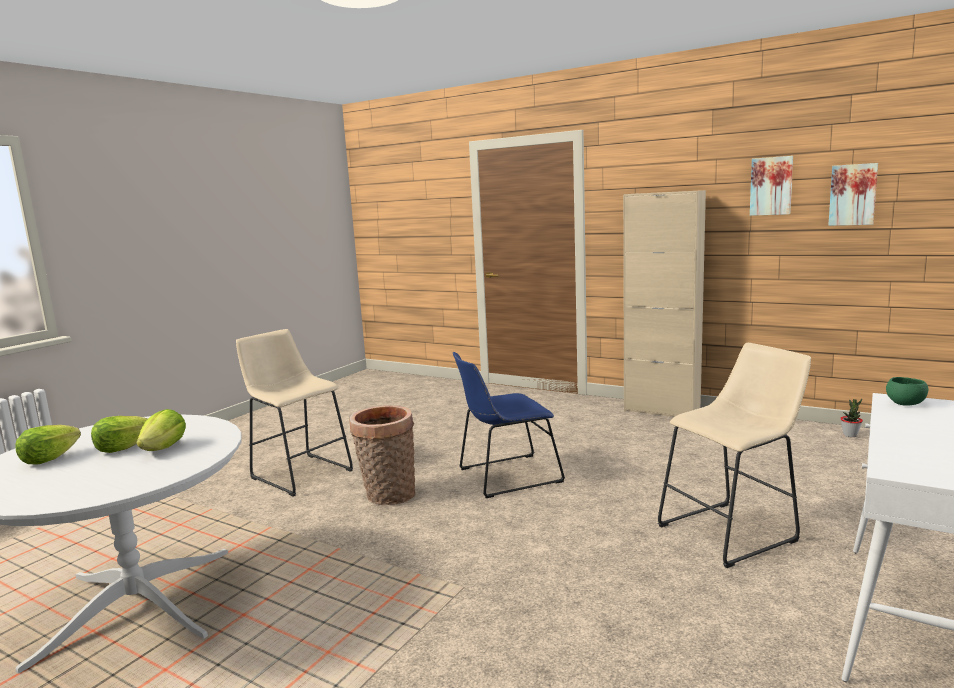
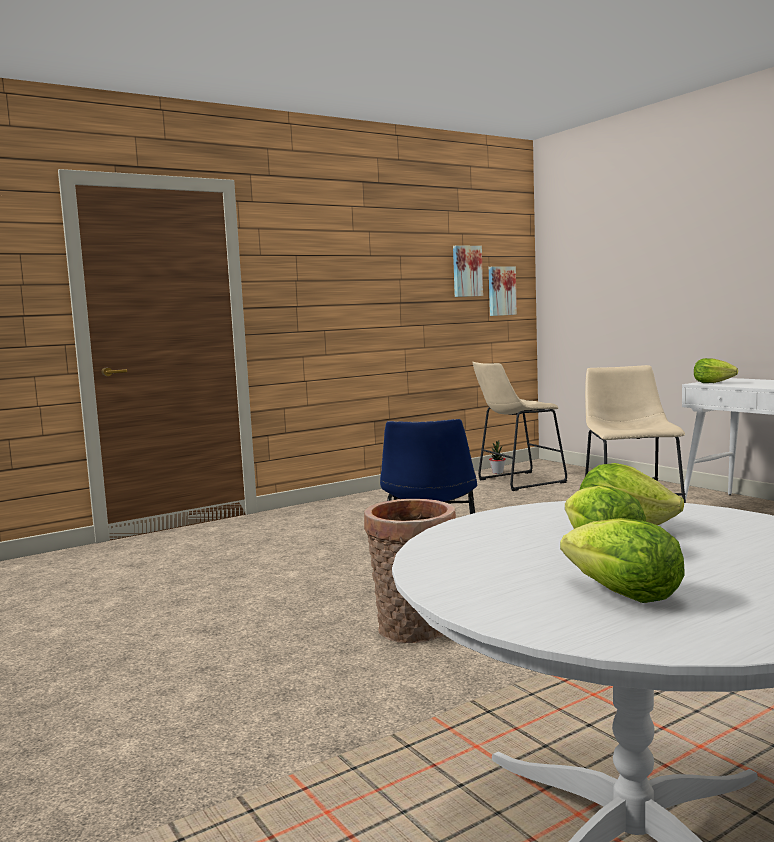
camera: 65 degrees left, 5 degrees down
beige stool [236,329,353,496] -> beige stool moved to [472,362,567,491]
beige cabinet [623,190,706,417] -> none
picture [750,156,793,216] -> picture moved to [489,266,517,316]
green bowl [886,377,928,406] -> lettuce [694,358,738,383]

